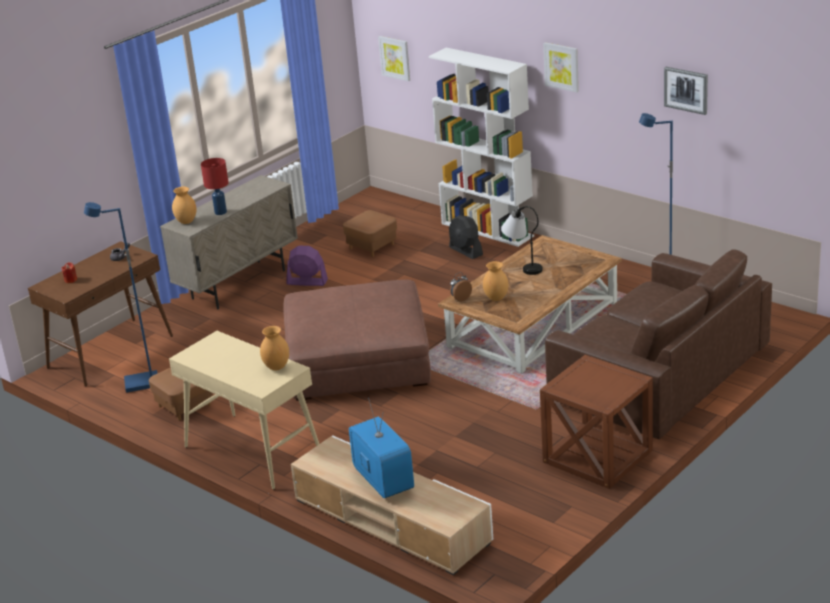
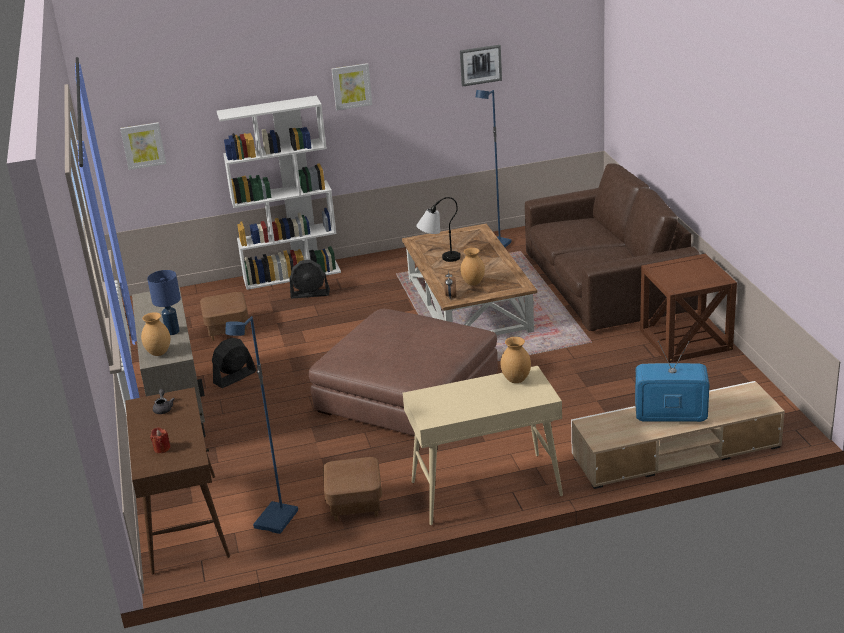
camera: 55 degrees left, 0 degrees up
red table lamp [201,158,229,215] -> blue table lamp [147,270,181,335]
purple fan [286,246,328,286] -> black fan [212,338,256,388]

